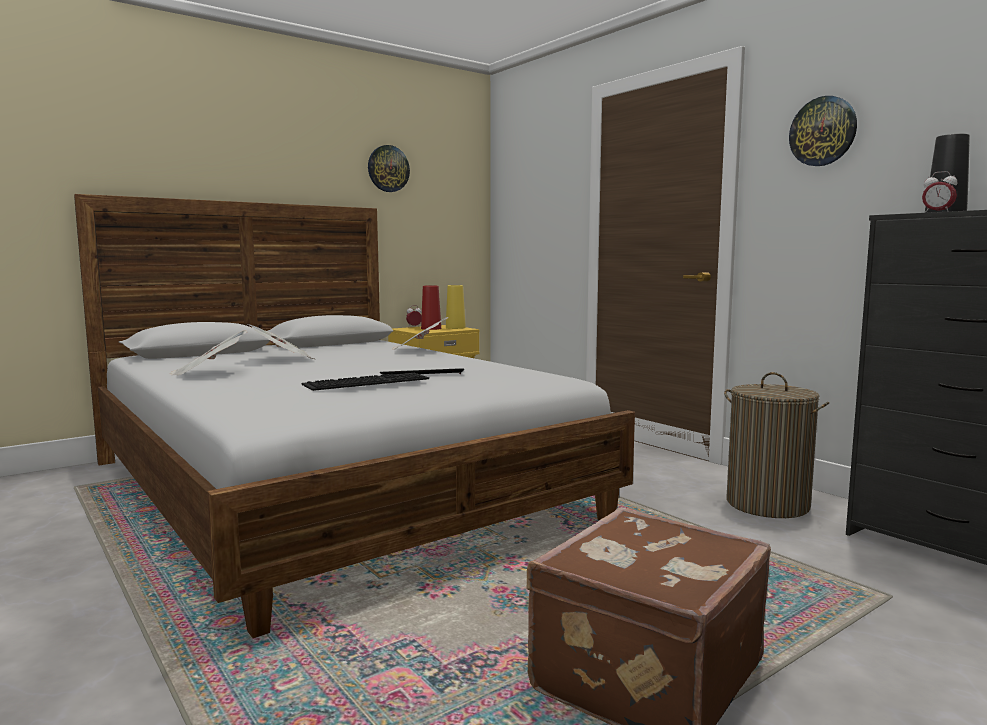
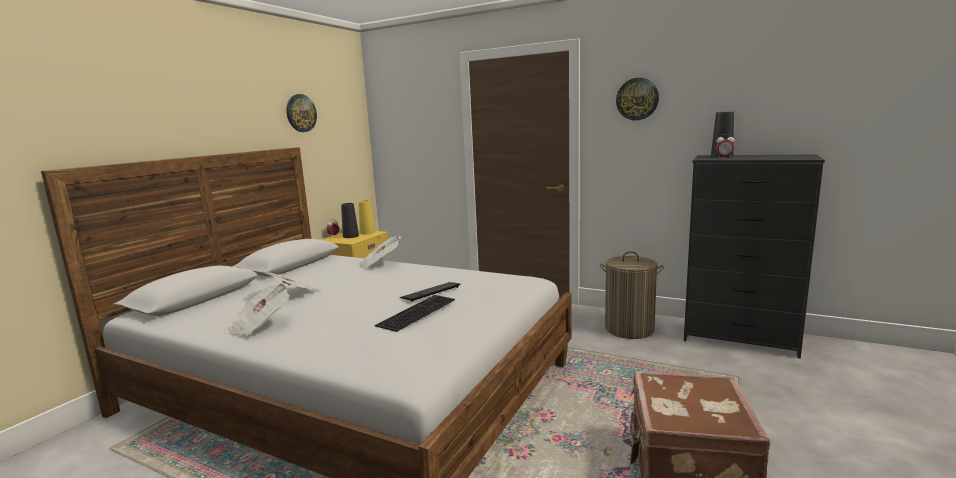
camera: 25 degrees left, 5 degrees up
red vase [421,285,441,330] -> black vase [341,203,359,238]

